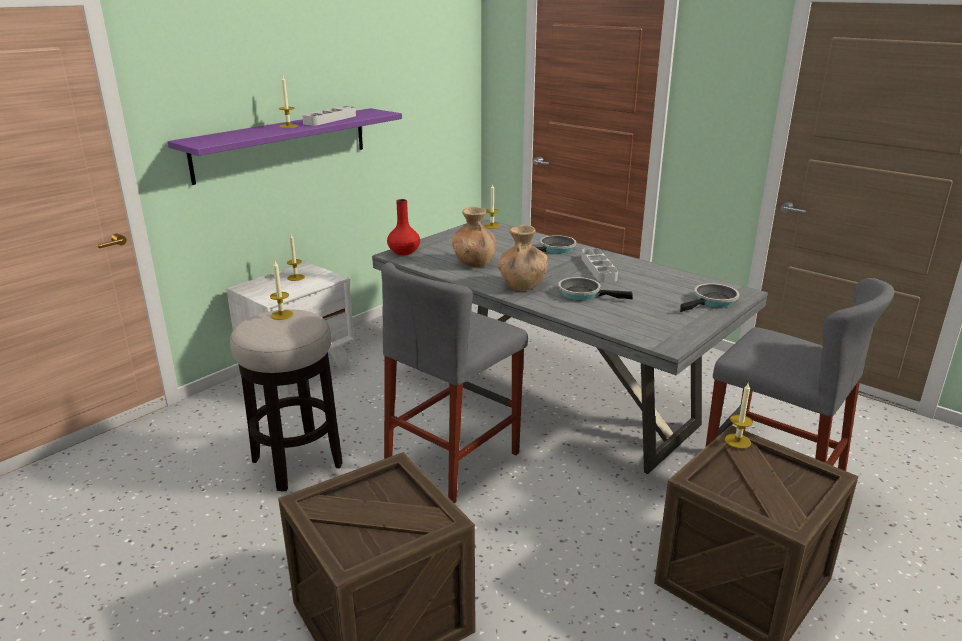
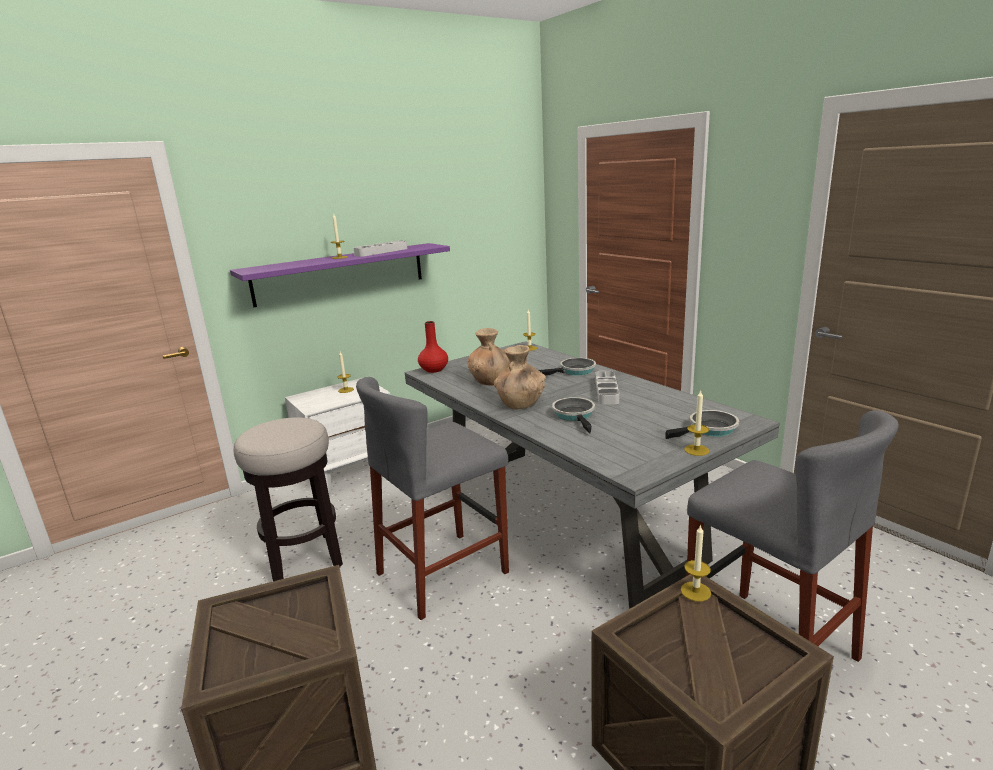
camera: 15 degrees right, 5 degrees down
candle [270,261,293,320] -> candle moved to [684,389,709,456]
frying pan [558,277,633,301] -> frying pan turned 45 degrees clockwise [552,397,595,434]

